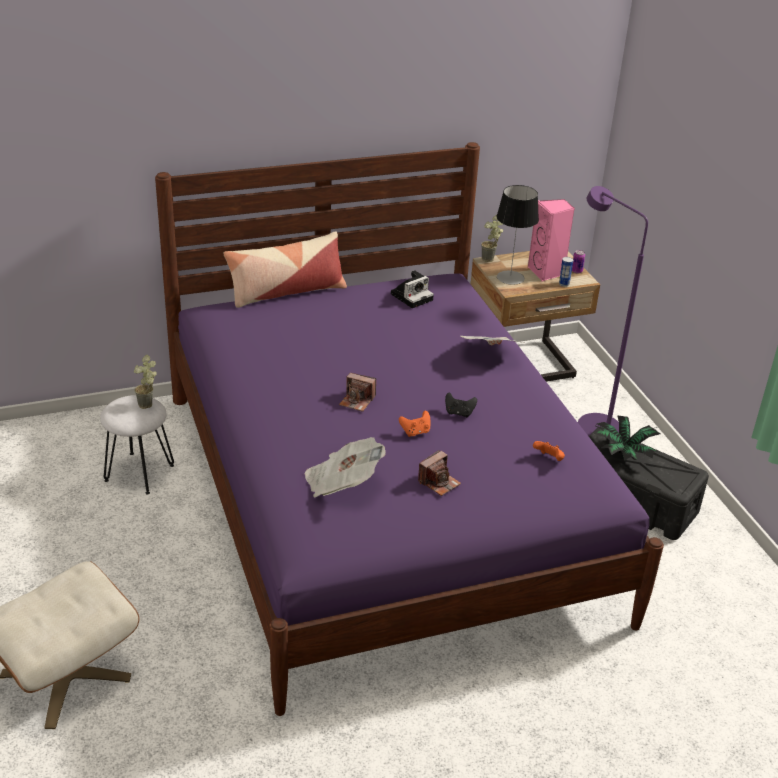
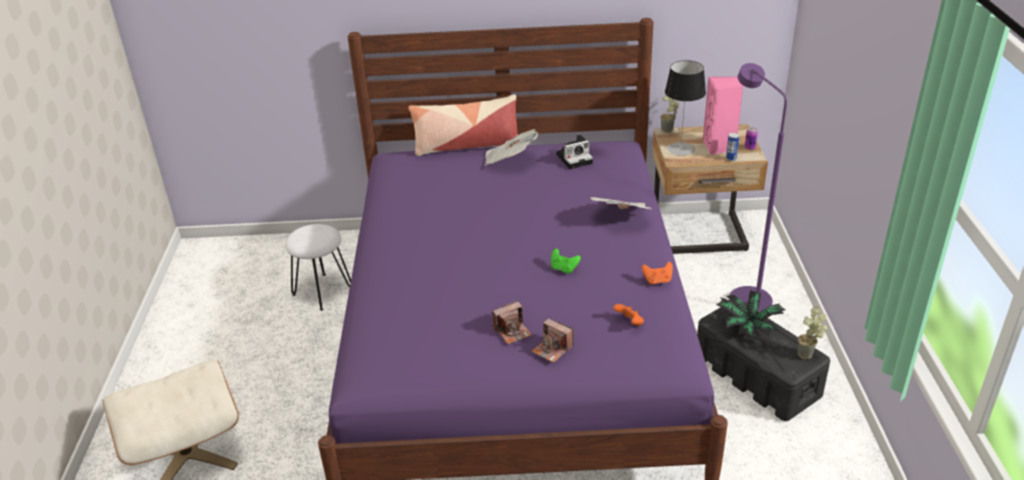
camera: 20 degrees right, 0 degrees up
potted plant [134,355,157,409] -> potted plant moved to [798,306,827,359]
newspaper [304,437,386,498] -> newspaper moved to [485,129,538,166]
camera [339,373,376,412] -> camera moved to [531,318,574,363]
orange game controller [399,411,430,437] -> orange game controller moved to [642,261,673,285]
black game controller [445,392,477,417] -> green game controller [551,249,581,274]

